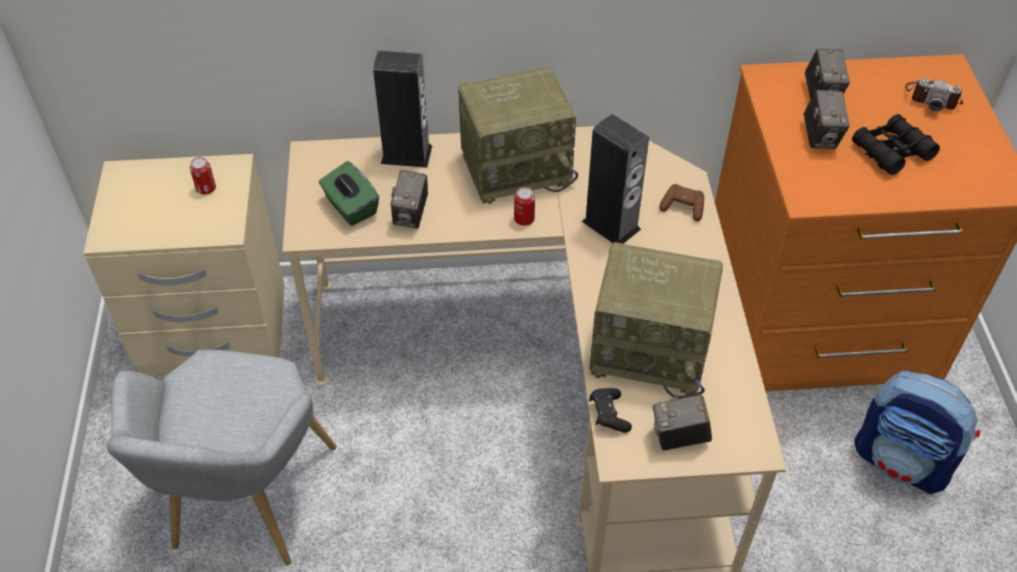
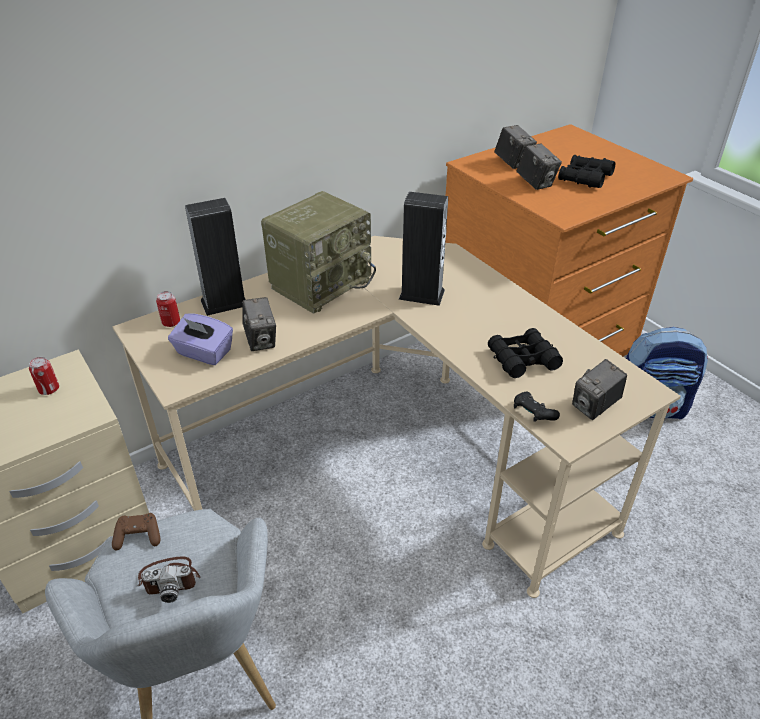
camera: 30 degrees left, 10 degrees down
green tissue box [319,161,379,226] -> purple tissue box [168,313,233,365]
can [514,187,535,226] -> can moved to [156,291,180,327]
radio [589,242,723,399] -> black binoculars [488,328,563,378]
brown game controller [659,184,704,222] -> brown game controller moved to [112,513,161,550]
camera [905,78,963,111] -> camera moved to [138,556,201,603]

